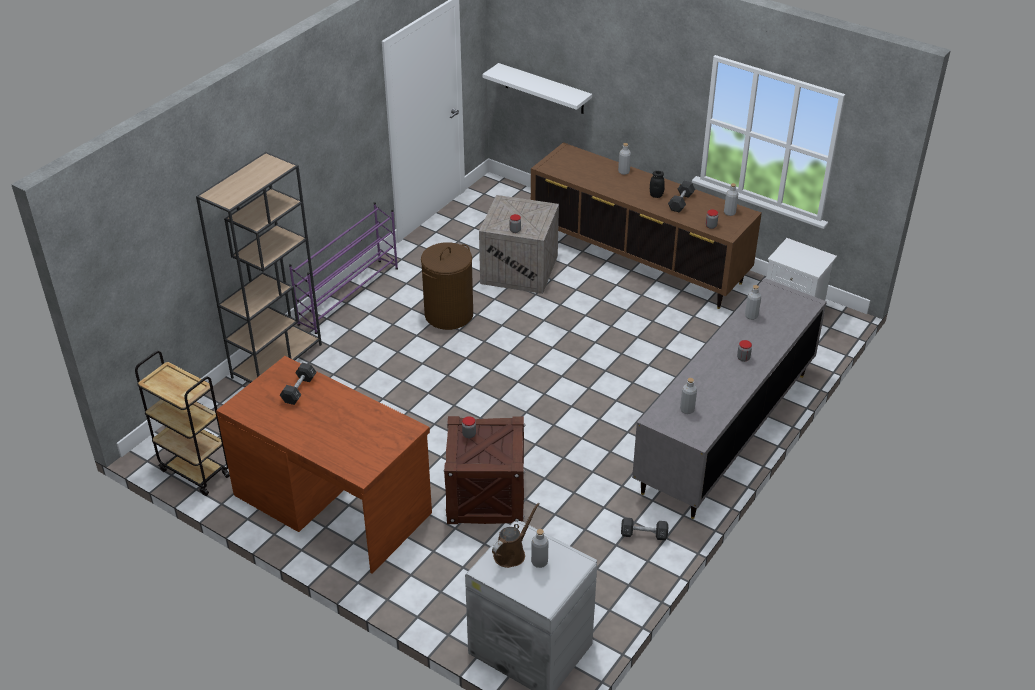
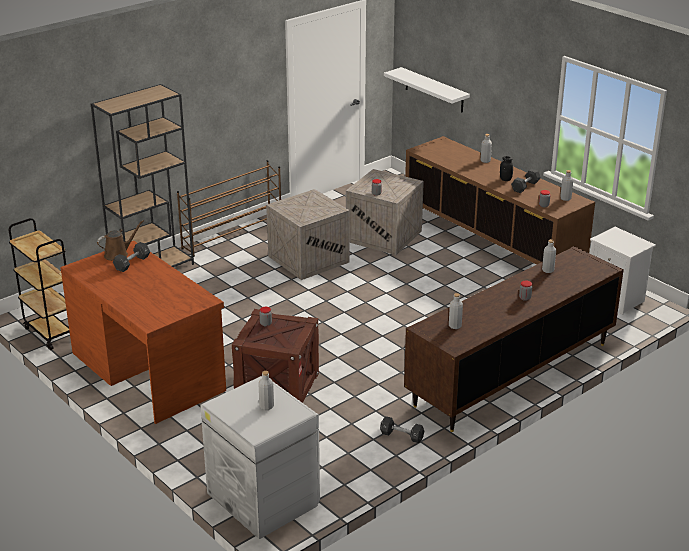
camera: 15 degrees right, 10 degrees down
purple shoe rack [289,202,398,334] -> brown shoe rack [177,160,281,257]
brown laundry basket [421,242,473,330] -> crate [266,189,350,280]
brown watering can [492,503,540,568] -> brown watering can moved to [97,220,144,261]
grey cabinet [632,278,827,519] -> brown cabinet [404,246,624,432]

